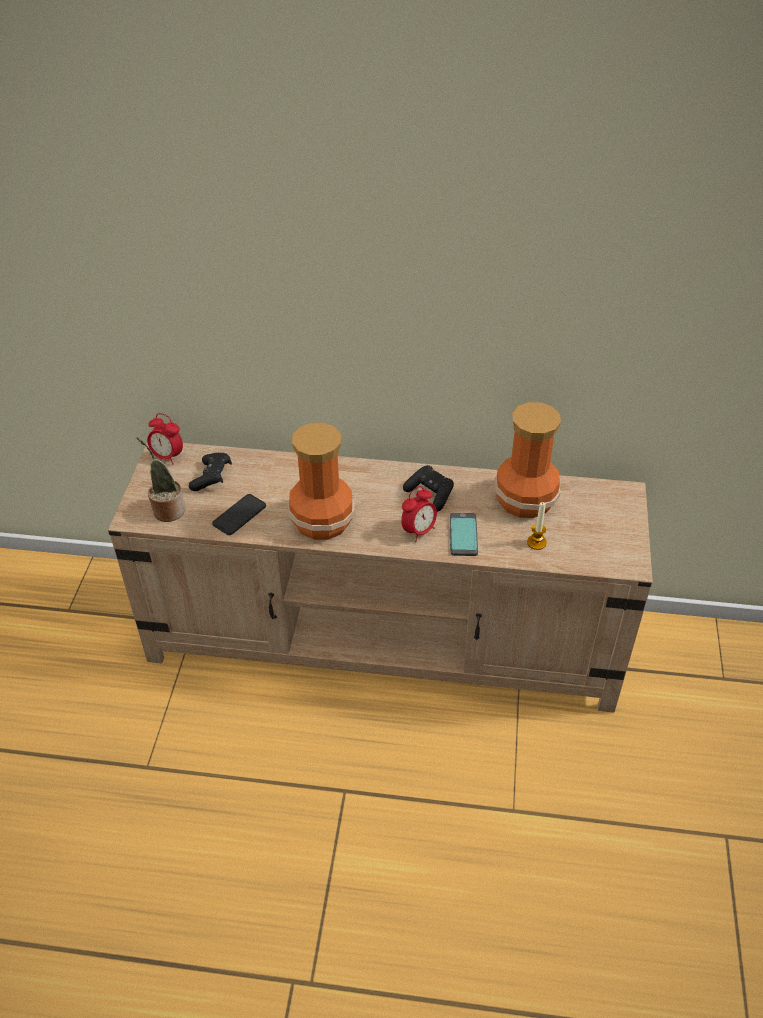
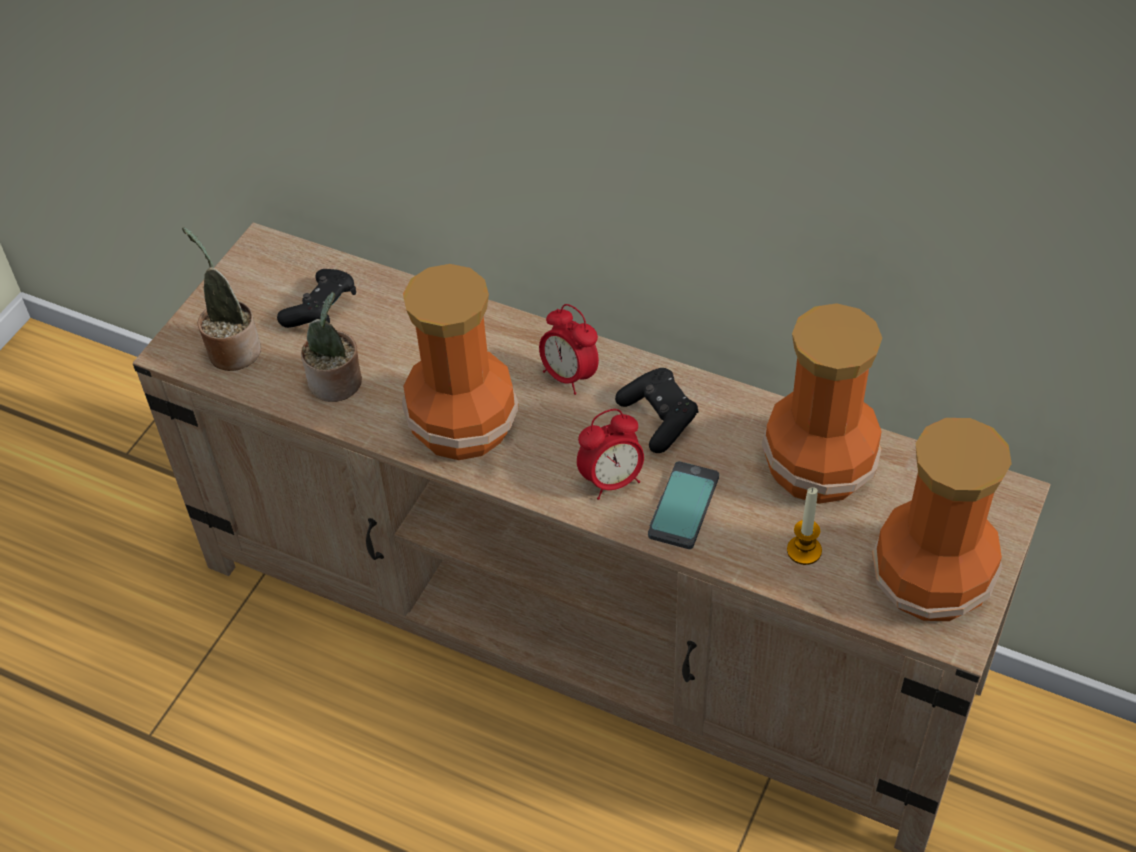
camera: 20 degrees right, 5 degrees up
alarm clock [147,413,183,465] -> alarm clock moved to [539,304,599,395]
phone [212,494,266,535] -> potted plant [301,292,362,402]
none -> vase [872,418,1012,621]

